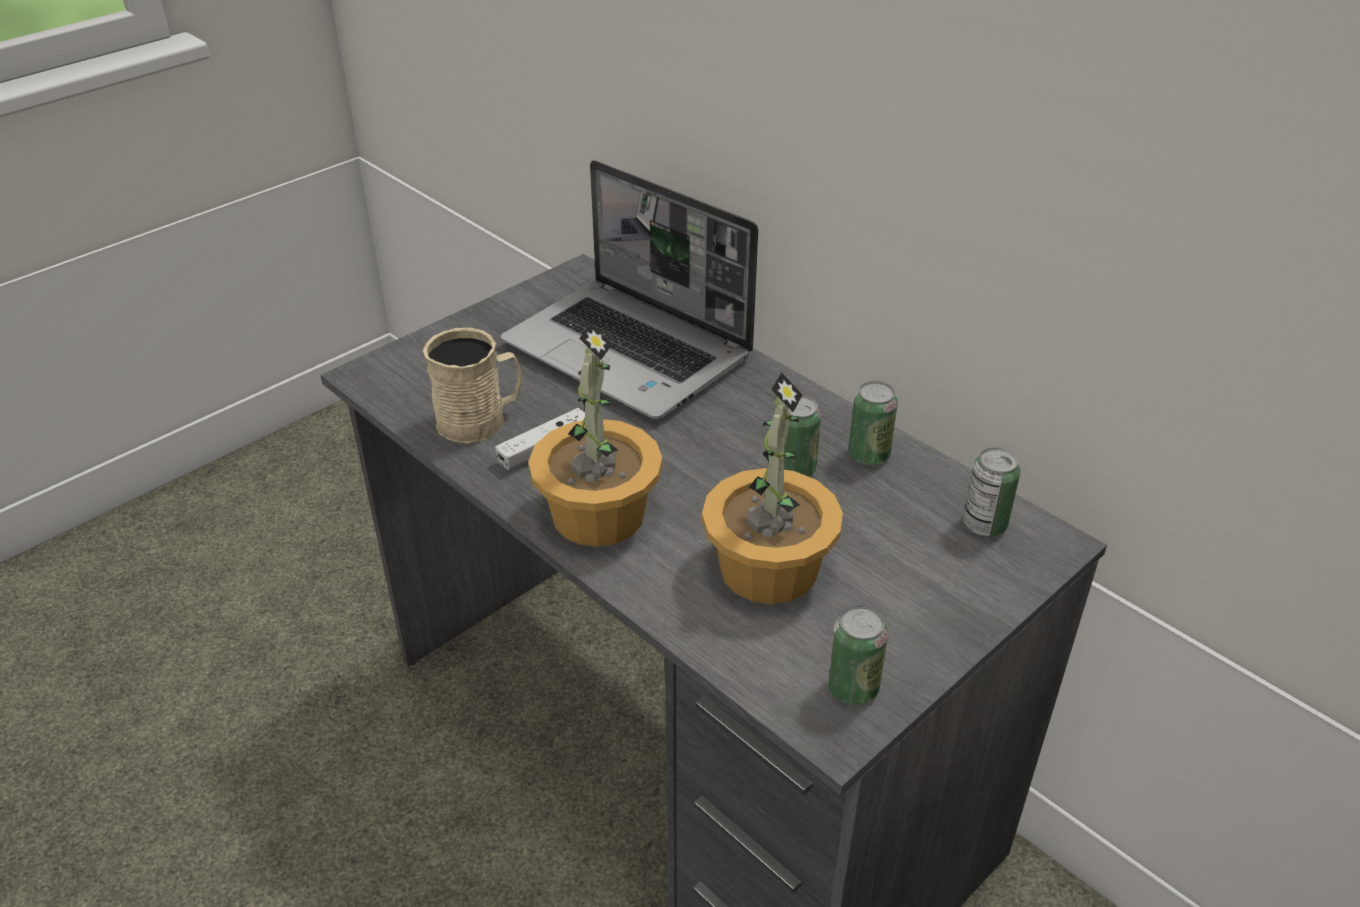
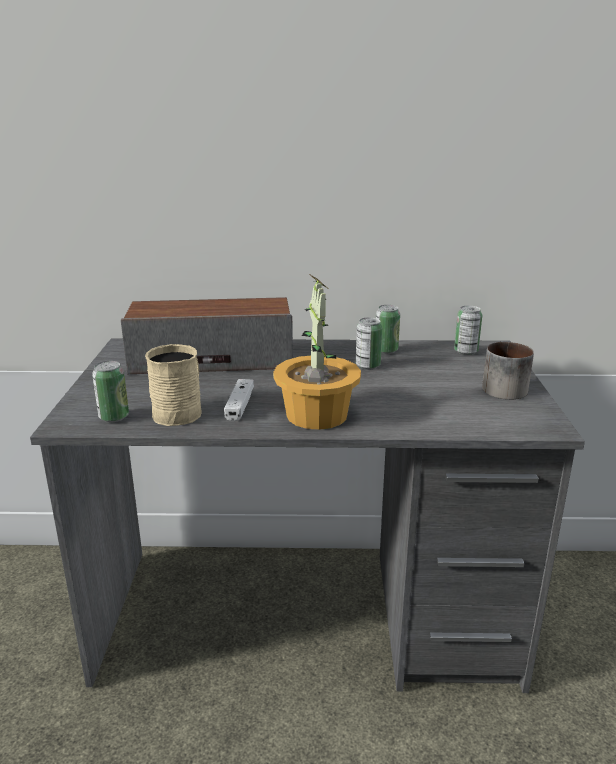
camera: 45 degrees left, 15 degrees down
laptop [501,160,758,419] -> speaker [121,297,293,374]
potted plant [702,372,843,604] -> none
can [827,605,888,705] -> can moved to [92,361,129,422]
none -> mug [482,342,534,400]

